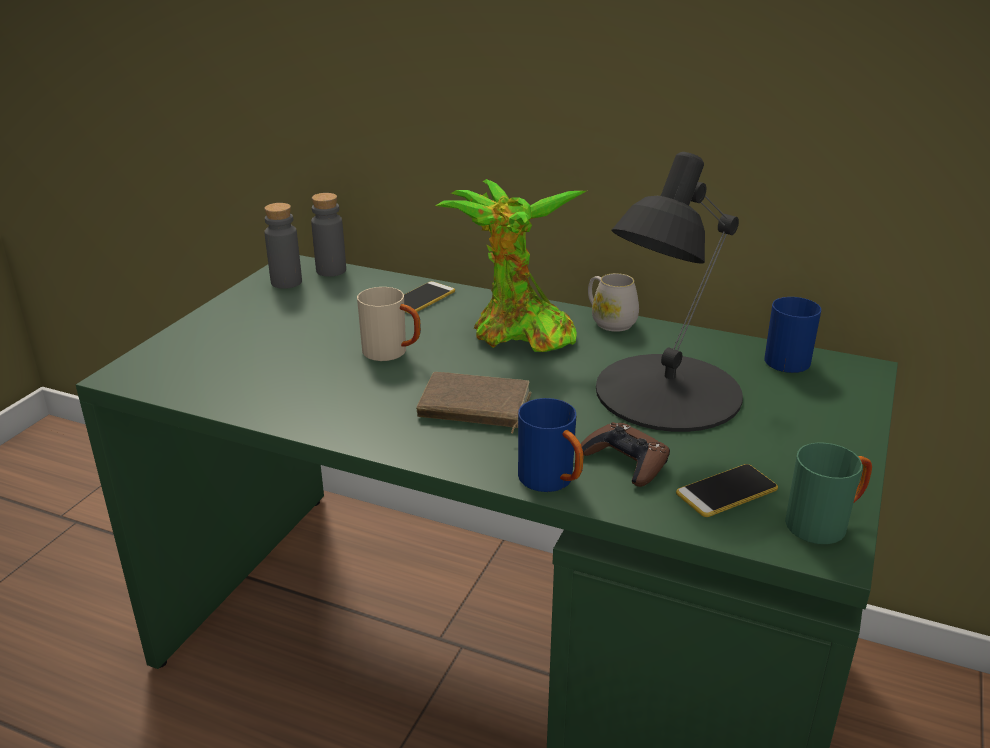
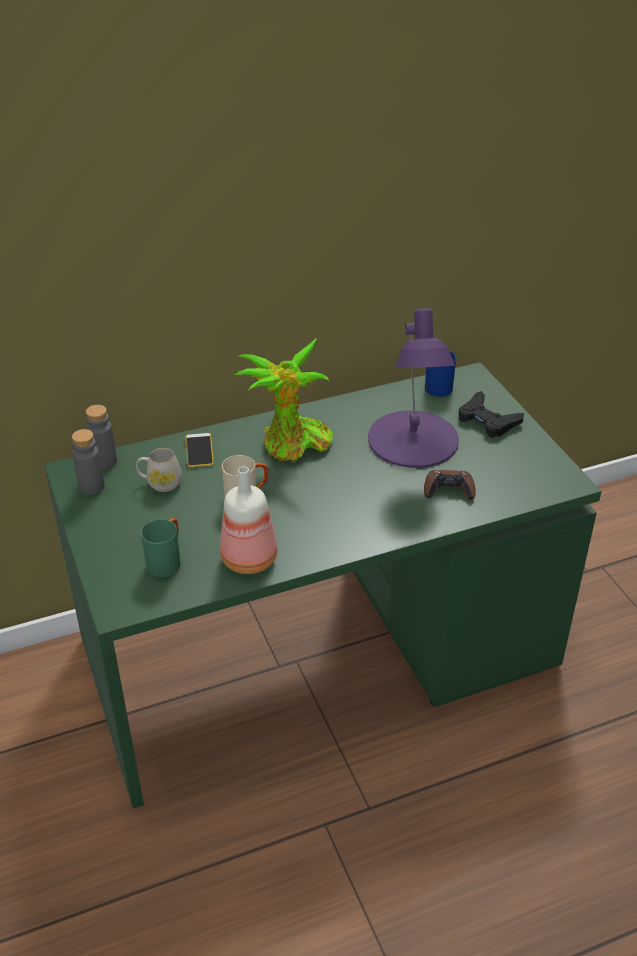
camera: 45 degrees left, 10 degrees up
brown book [416,372,532,434] -> none
blue mug [518,398,583,492] -> none
white mug [588,273,639,332] -> white mug moved to [136,448,182,492]
black table lamp [596,152,743,432] -> purple table lamp [368,308,459,468]
phone [676,464,778,517] -> none
green mug [785,442,872,544] -> green mug moved to [141,518,180,577]
none -> bottle [220,466,277,574]
none -> black game controller [459,391,524,438]

